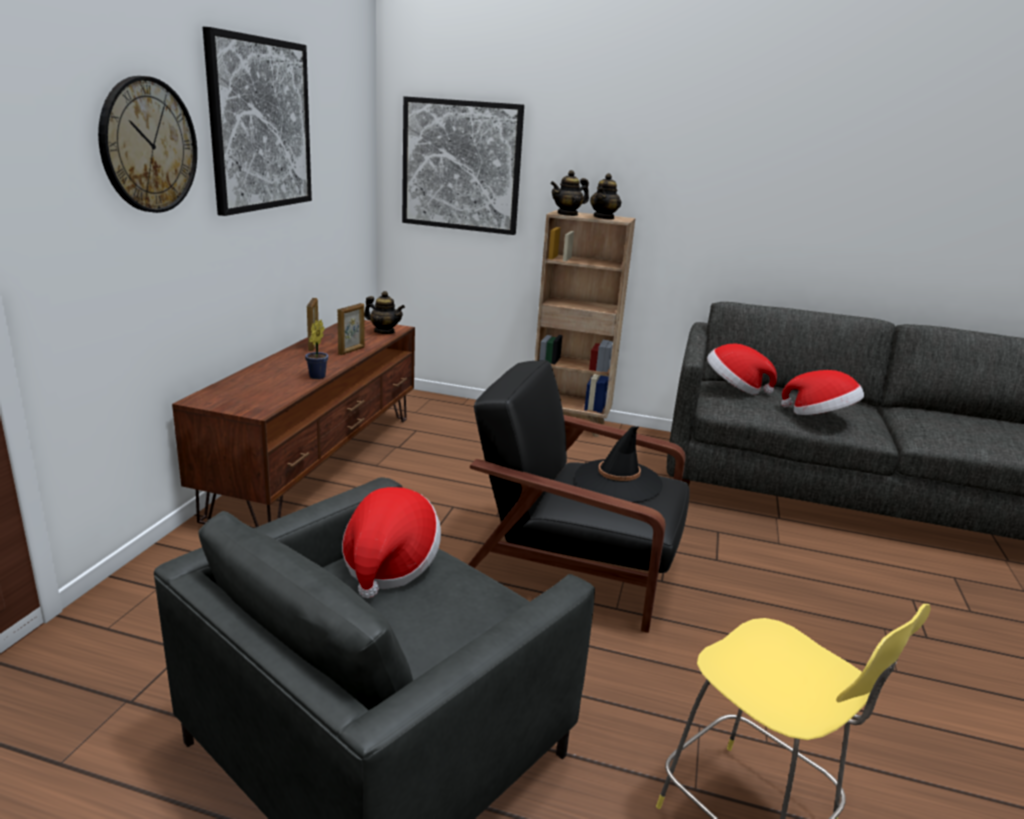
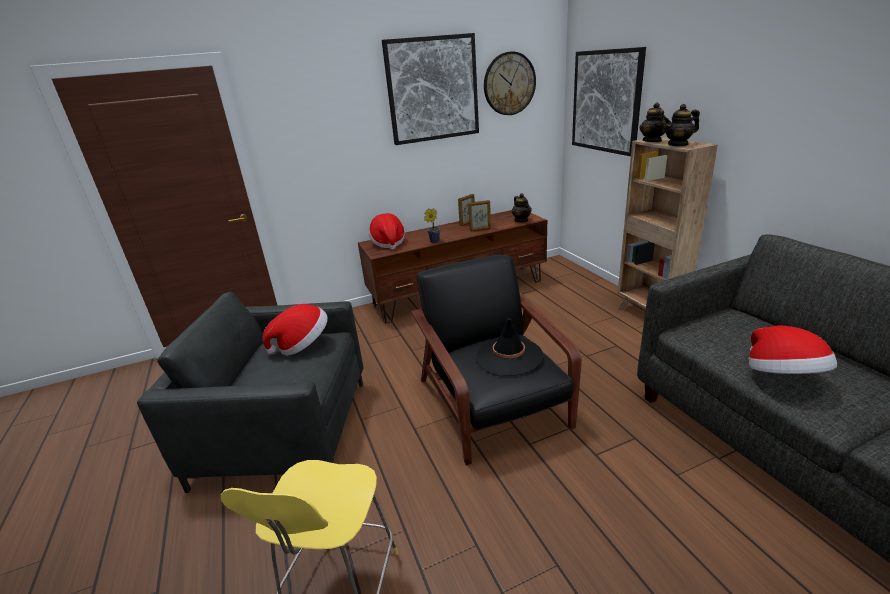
camera: 55 degrees right, 5 degrees up
wall clock [98,76,197,213] -> wall clock moved to [484,51,536,115]
teapot [551,170,589,216] -> teapot turned 105 degrees counterclockwise [640,102,666,142]
hat [707,343,777,395] -> hat moved to [369,213,405,249]

